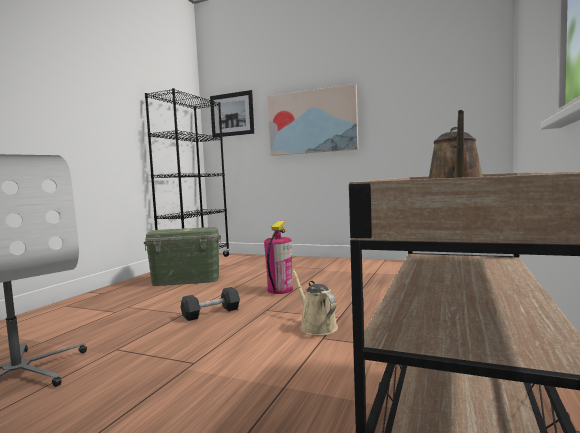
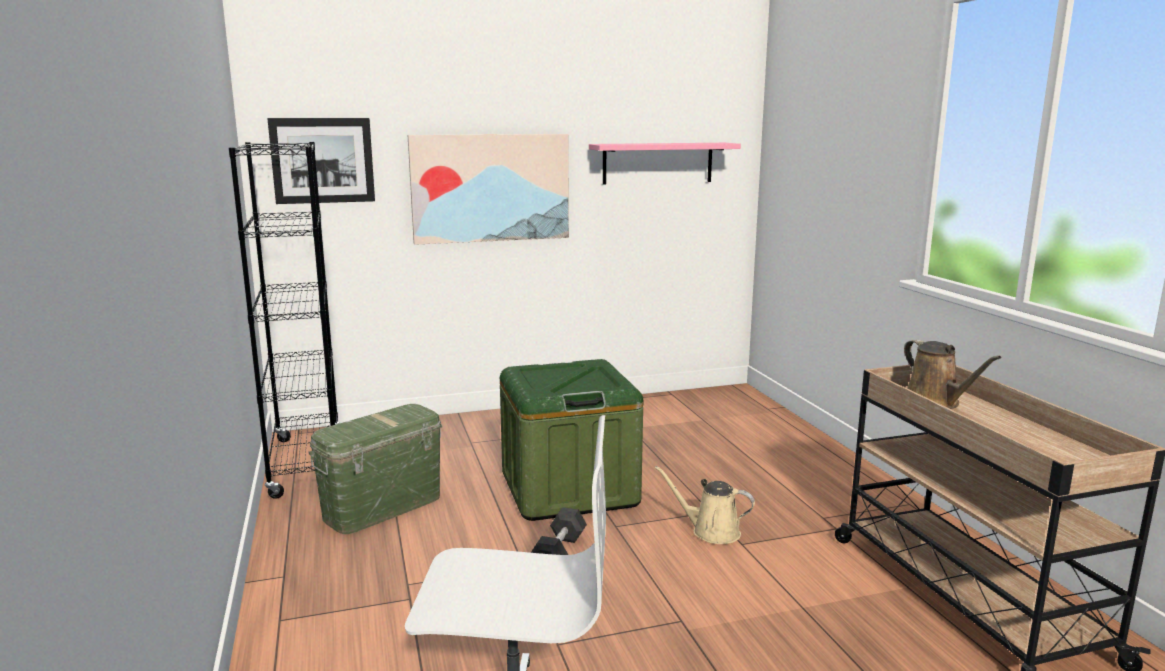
camera: 40 degrees left, 10 degrees up
fire extinguisher [264,221,293,294] -> green storage box [500,359,643,521]
none -> pink shelf [589,143,741,185]

